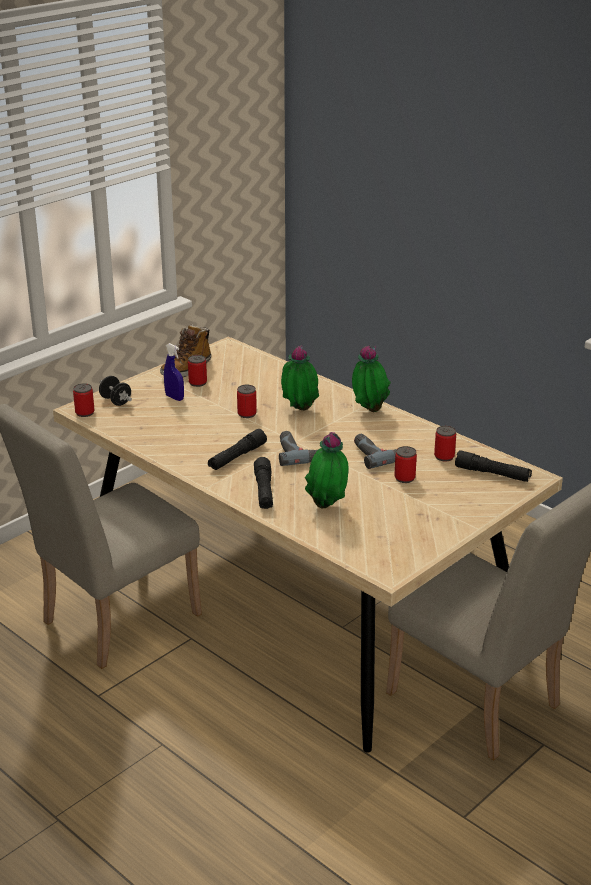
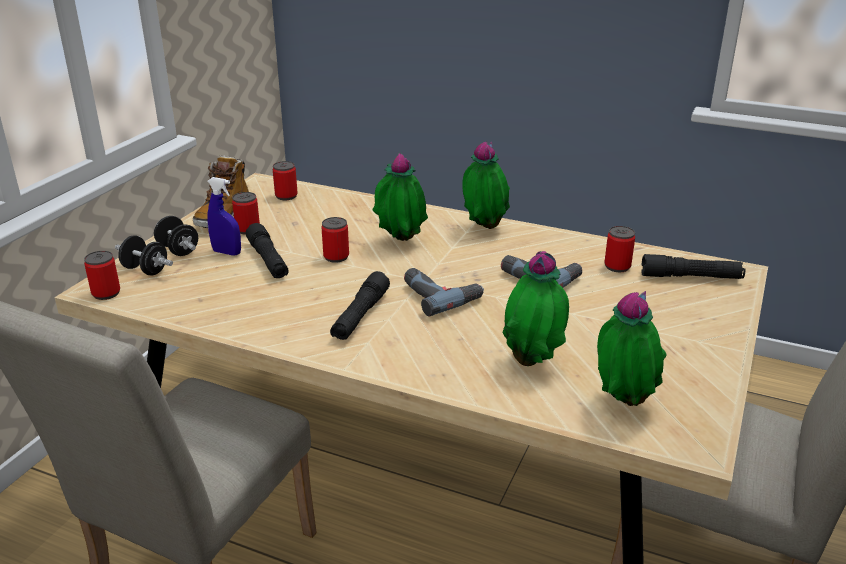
camera: 20 degrees left, 0 degrees up
black flashlight [254,457,273,509] -> black flashlight moved to [246,223,289,278]
can [394,446,417,483] -> can moved to [273,161,298,200]
none -> black dumbbell [154,216,198,256]
none -> potted plant [597,291,667,406]

